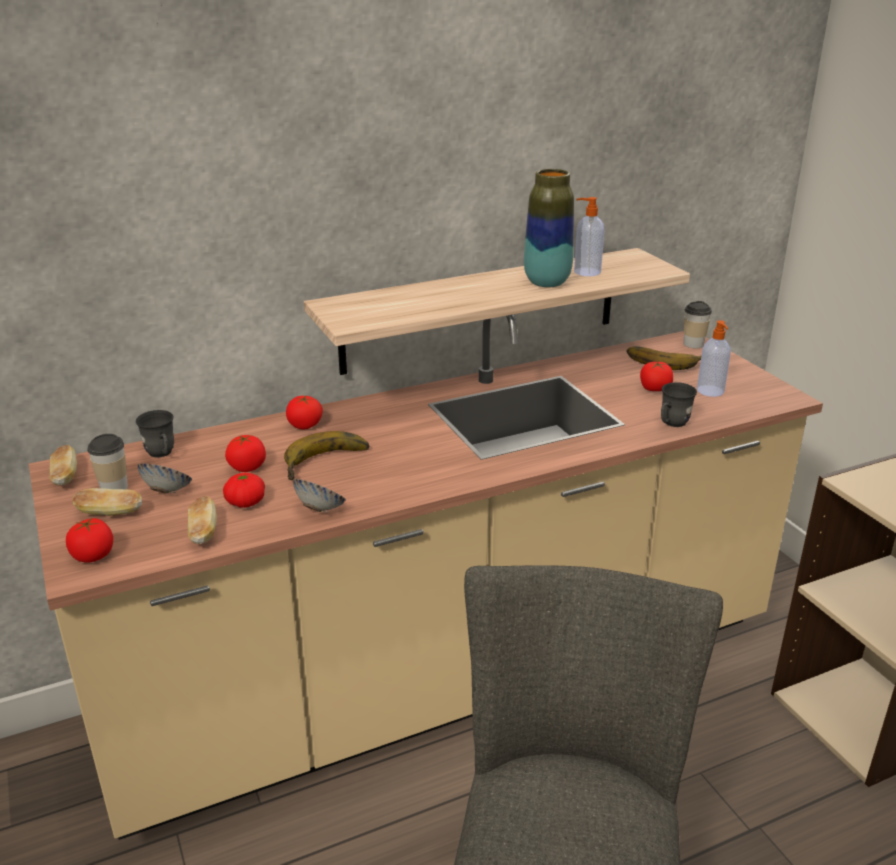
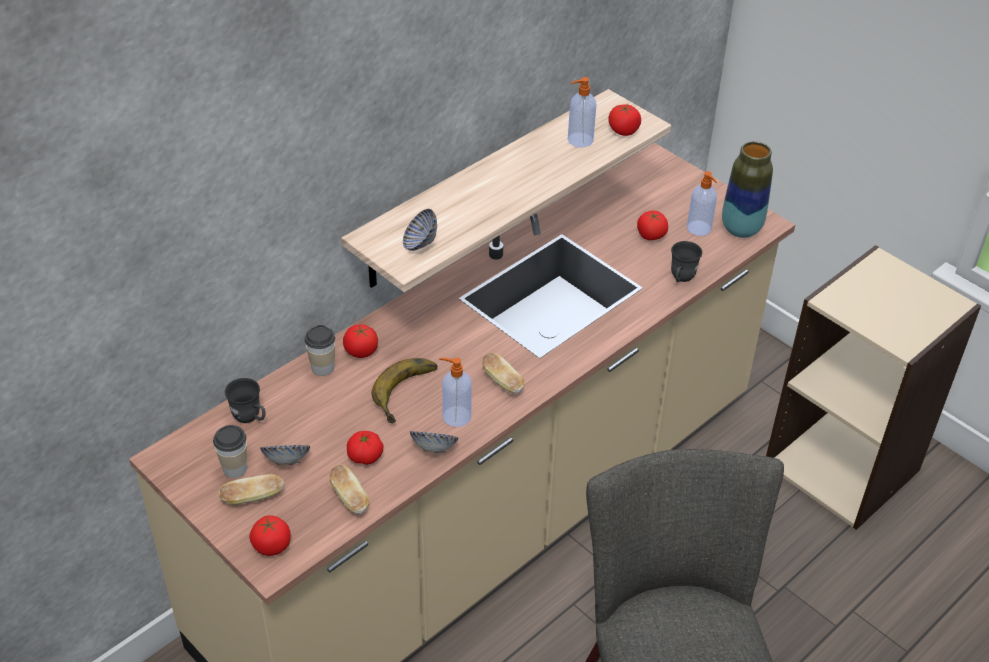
camera: 20 degrees left, 15 degrees up
bread [49,445,77,486] -> bread moved to [482,352,524,393]
tomato [225,435,266,472] -> tomato moved to [608,104,641,136]
vase [524,169,574,287] -> vase moved to [722,141,773,238]
banana [627,346,701,370] -> none
cup [684,301,712,348] -> cup moved to [305,325,335,376]
none -> bowl [403,209,437,251]
none -> soap dispenser [439,358,472,427]

